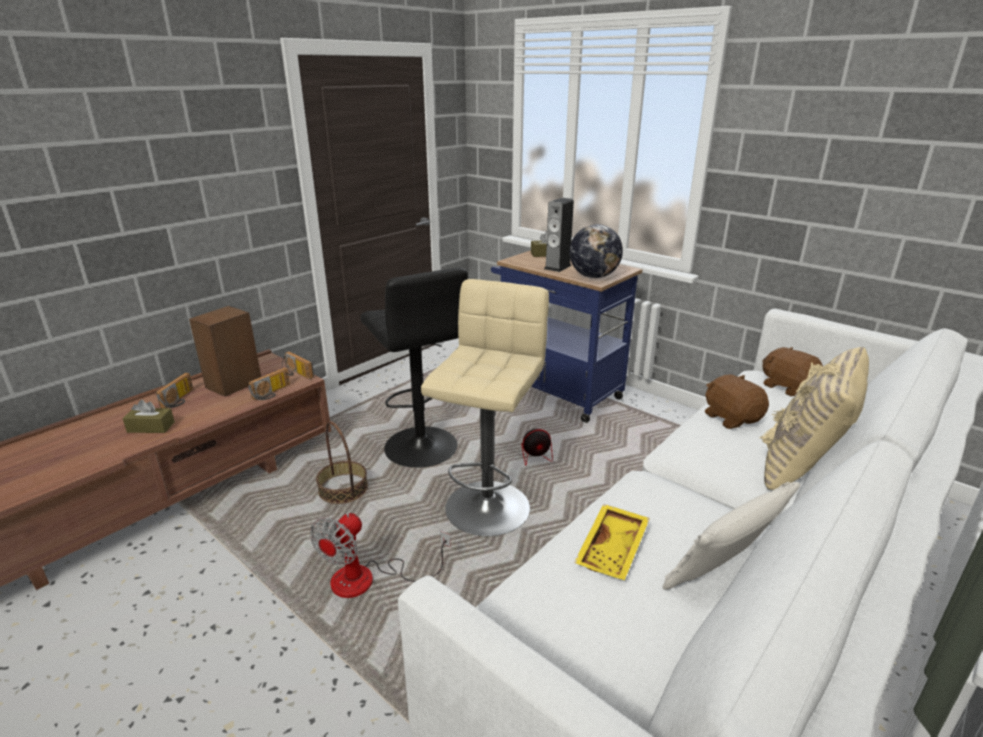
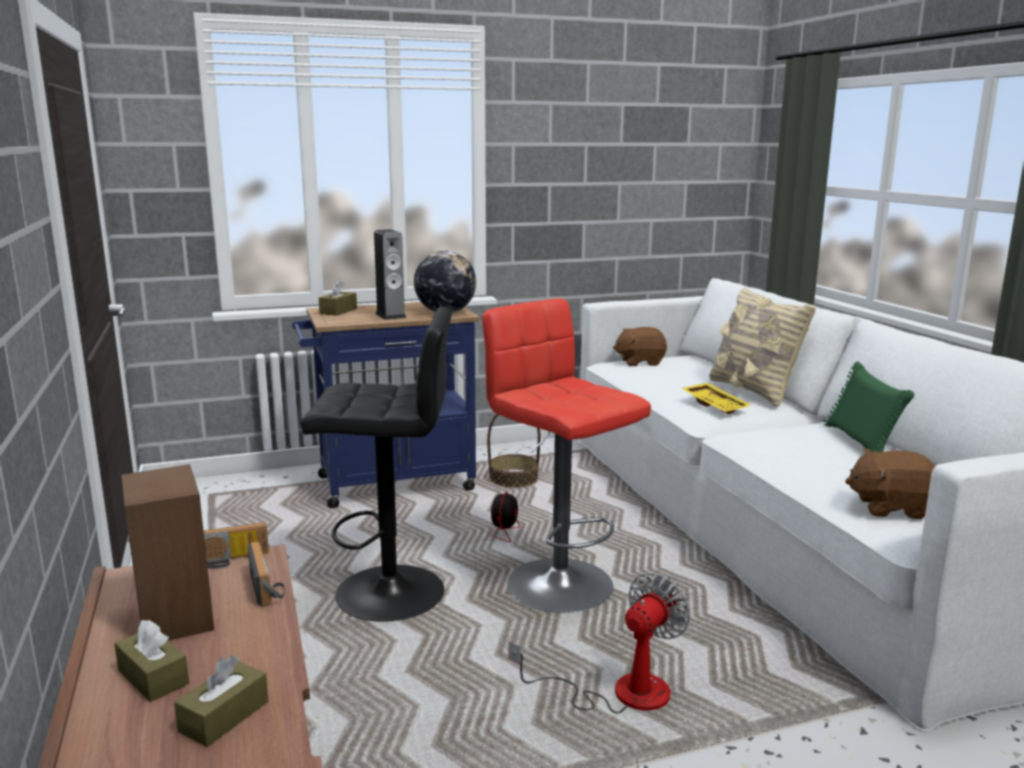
camera: 60 degrees left, 10 degrees down
radio [156,373,193,408] -> brown tissue box [114,620,189,702]
fan [310,513,451,598] -> fan turned 105 degrees counterclockwise [509,573,690,713]
basket [316,421,368,504] -> basket moved to [487,414,541,488]
beige stool [421,279,549,536] -> red stool [482,298,651,613]
yellow tray [574,504,650,580] -> yellow tray moved to [682,383,751,414]
white pillow [663,482,800,590] -> green pillow [824,361,914,452]
brown plush toy [705,374,769,429] -> brown plush toy moved to [845,448,935,519]

